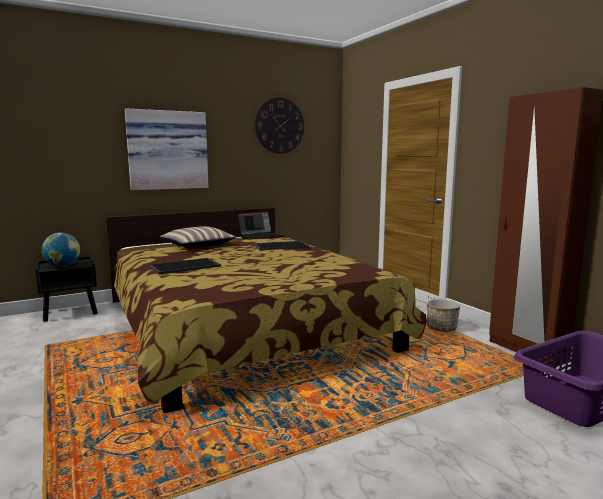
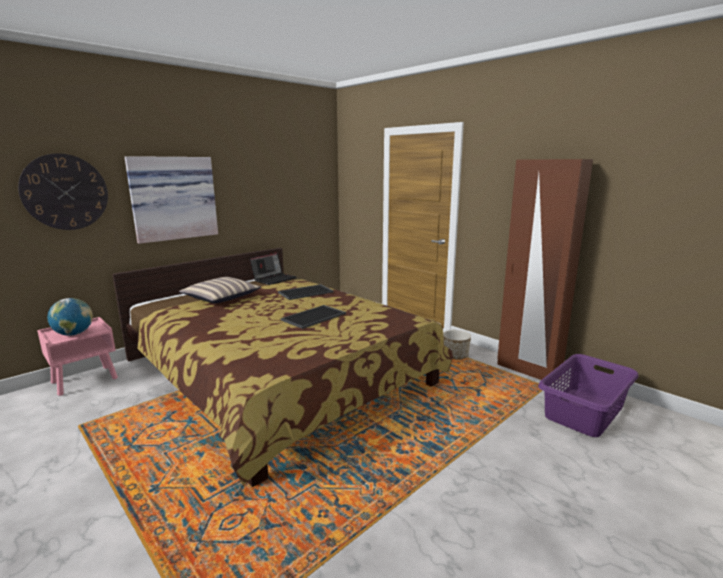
camera: 15 degrees left, 5 degrees up
black nightstand [35,256,98,322] -> pink nightstand [37,317,118,396]
tray [149,258,221,274] -> tray moved to [281,305,346,329]
wall clock [255,97,304,154] -> wall clock moved to [18,153,108,230]

